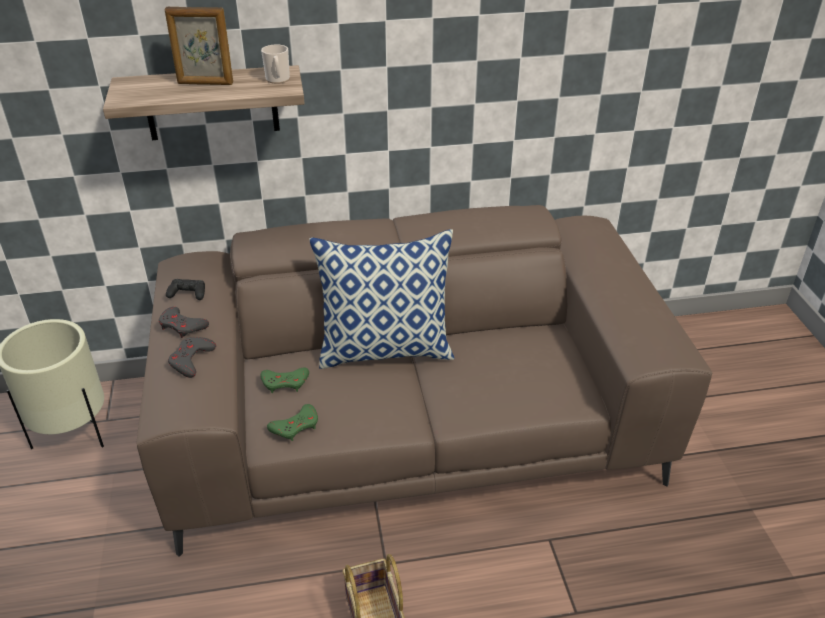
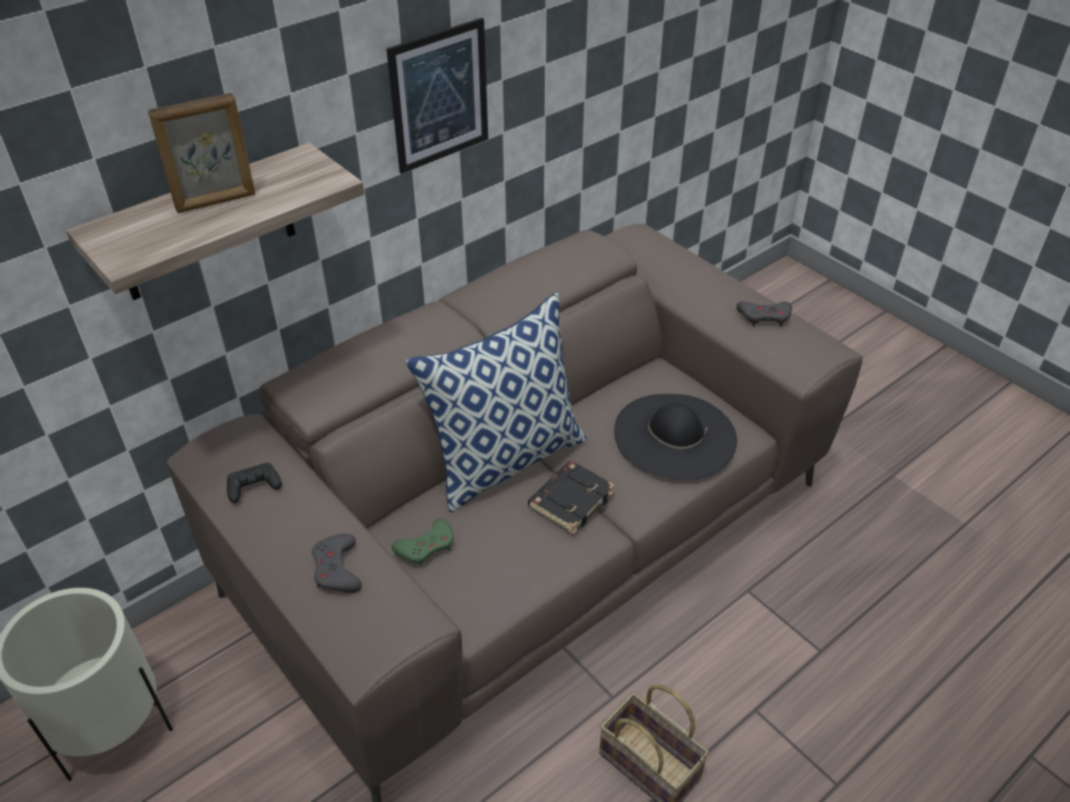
camera: 30 degrees left, 5 degrees up
grey game controller [159,307,209,338] -> grey game controller moved to [737,301,792,327]
mug [261,44,290,84] -> none
green game controller [267,404,318,441] -> none
none -> picture [386,18,488,174]
none -> black book [528,461,615,535]
none -> black hat [614,394,737,480]

